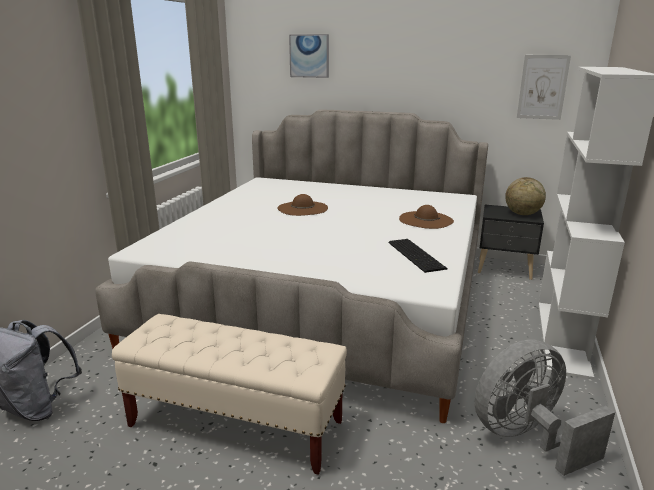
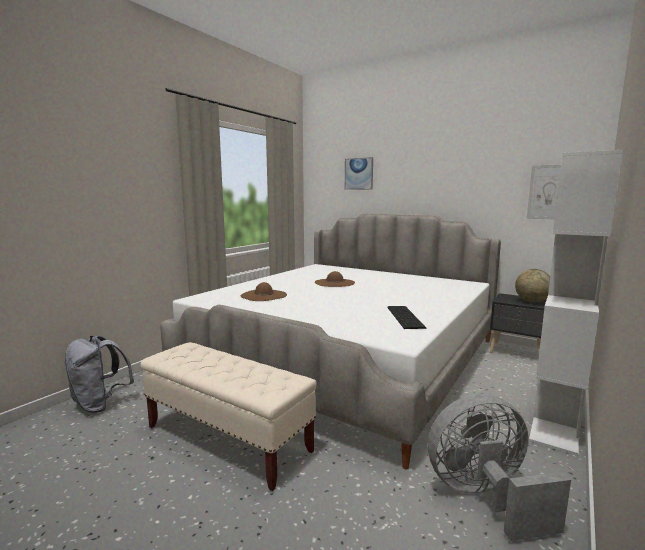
camera: 15 degrees right, 10 degrees down
brown hat [399,205,454,229] -> brown hat moved to [241,282,287,301]

